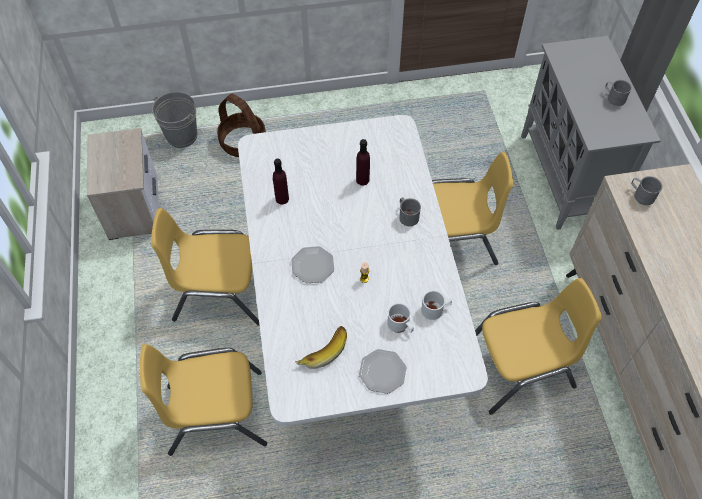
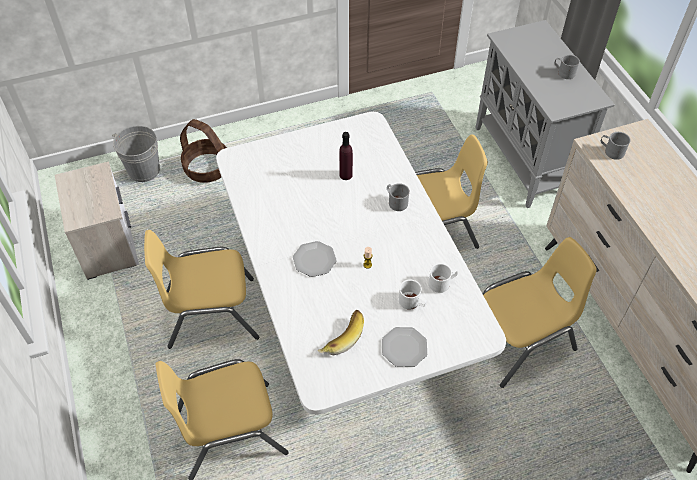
camera: 10 degrees left, 5 degrees down
purple bottle [273,158,289,204] -> none

